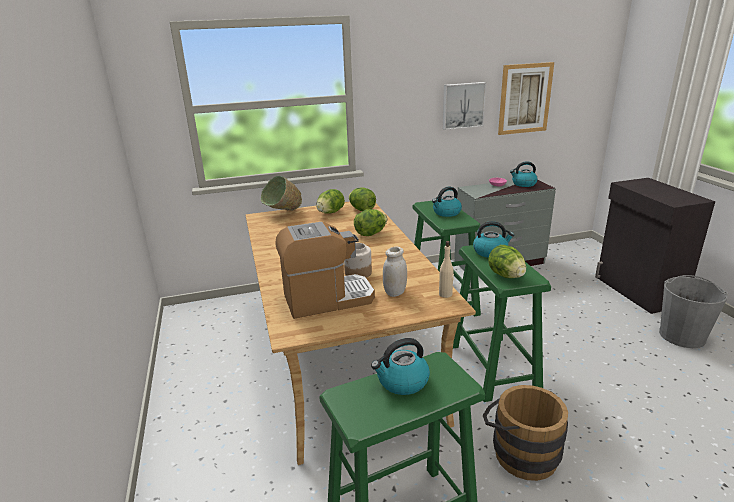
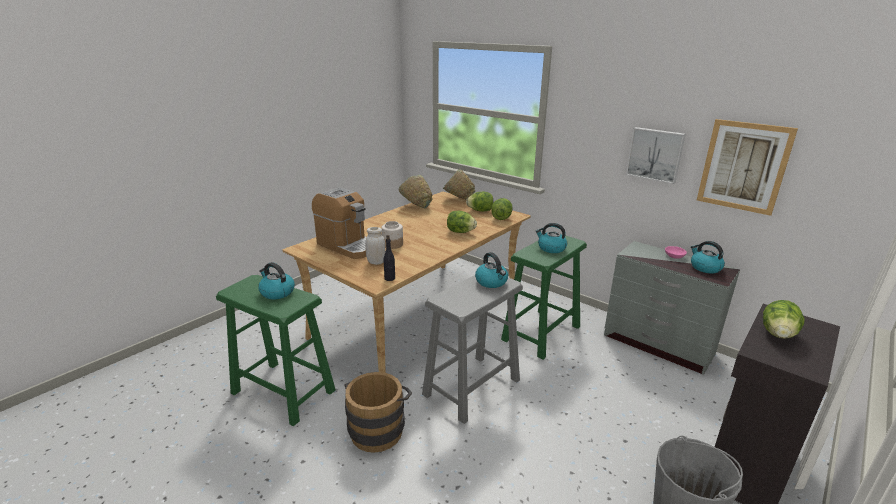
camera: 55 degrees right, 0 degrees up
beige bottle [439,241,454,298] -> black bottle [384,235,395,281]
green stool [453,245,551,402] -> grey stool [422,275,523,424]
lettuce [488,245,526,278] -> lettuce moved to [763,300,805,339]
none -> green bowl [399,175,432,208]

